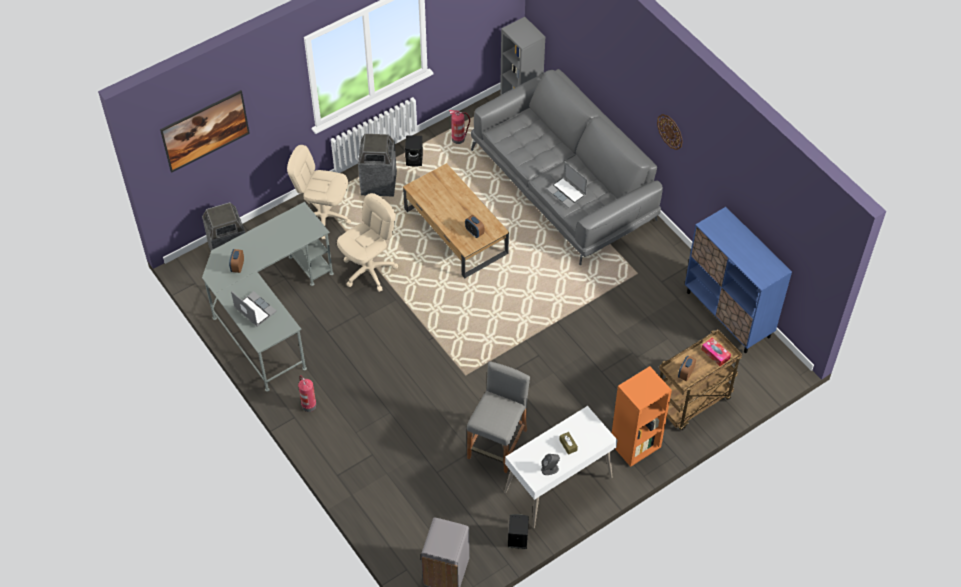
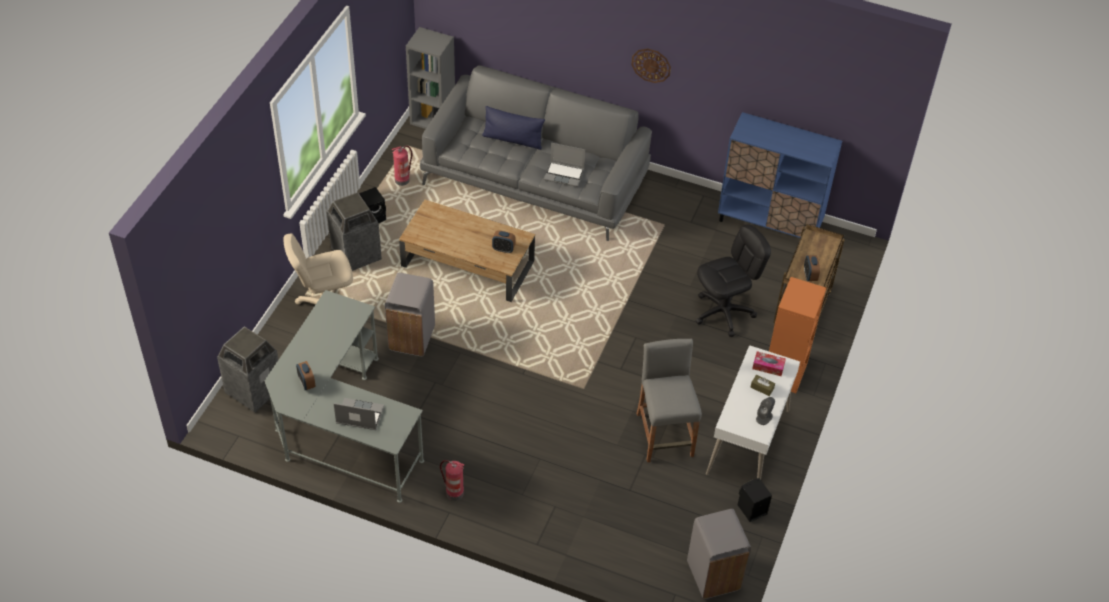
camera: 35 degrees left, 5 degrees down
picture [160,90,250,173] -> none
beige office chair [337,193,398,292] -> grey trash can [385,273,435,357]
tissue box [701,338,731,366] -> tissue box moved to [752,351,786,376]
none -> blue pillow [482,106,545,150]
none -> black office chair [696,224,771,337]

